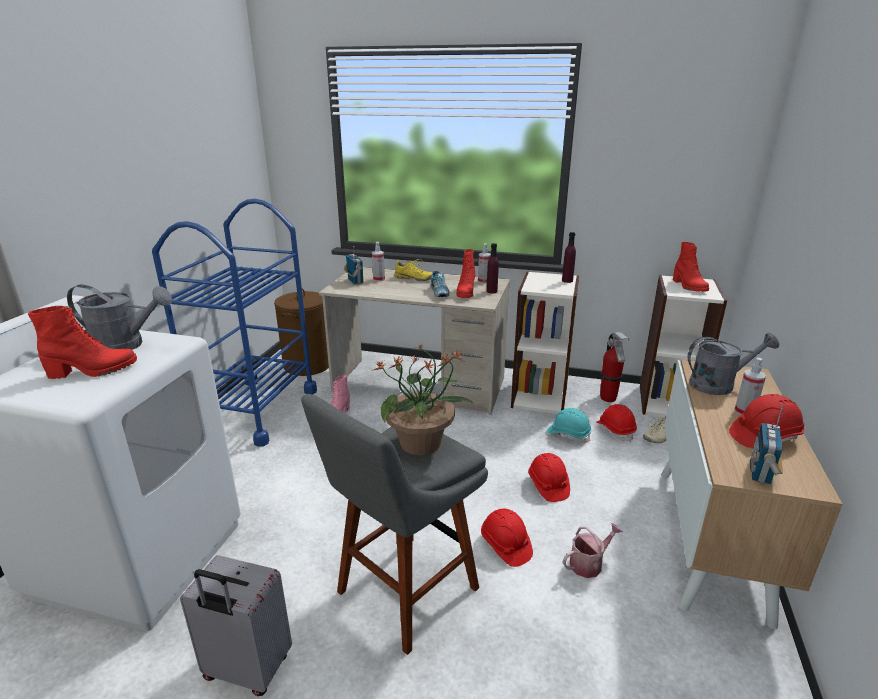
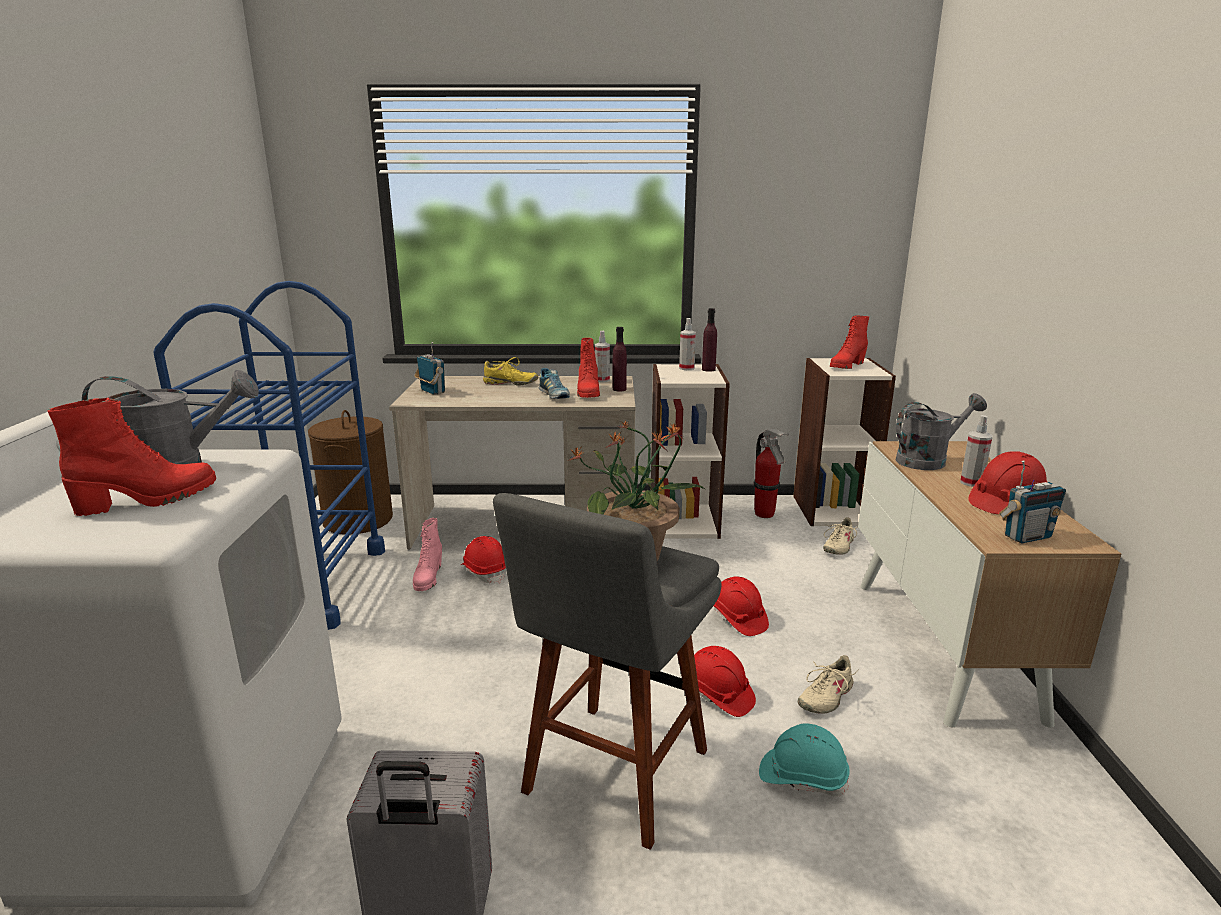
camera: 15 degrees left, 5 degrees down
spray bottle [372,242,385,282] -> spray bottle moved to [679,318,696,370]
turquoise hard hat [547,408,591,443] -> turquoise hard hat moved to [759,723,850,797]
watering can [563,523,623,578] -> beige shoe [797,655,859,713]
red hard hat [597,404,637,442] -> red hard hat moved to [461,536,506,583]
red boot [673,242,709,292] -> red boot turned 75 degrees clockwise [830,315,869,369]
radio [750,405,784,484] -> radio turned 120 degrees counterclockwise [999,460,1066,544]

